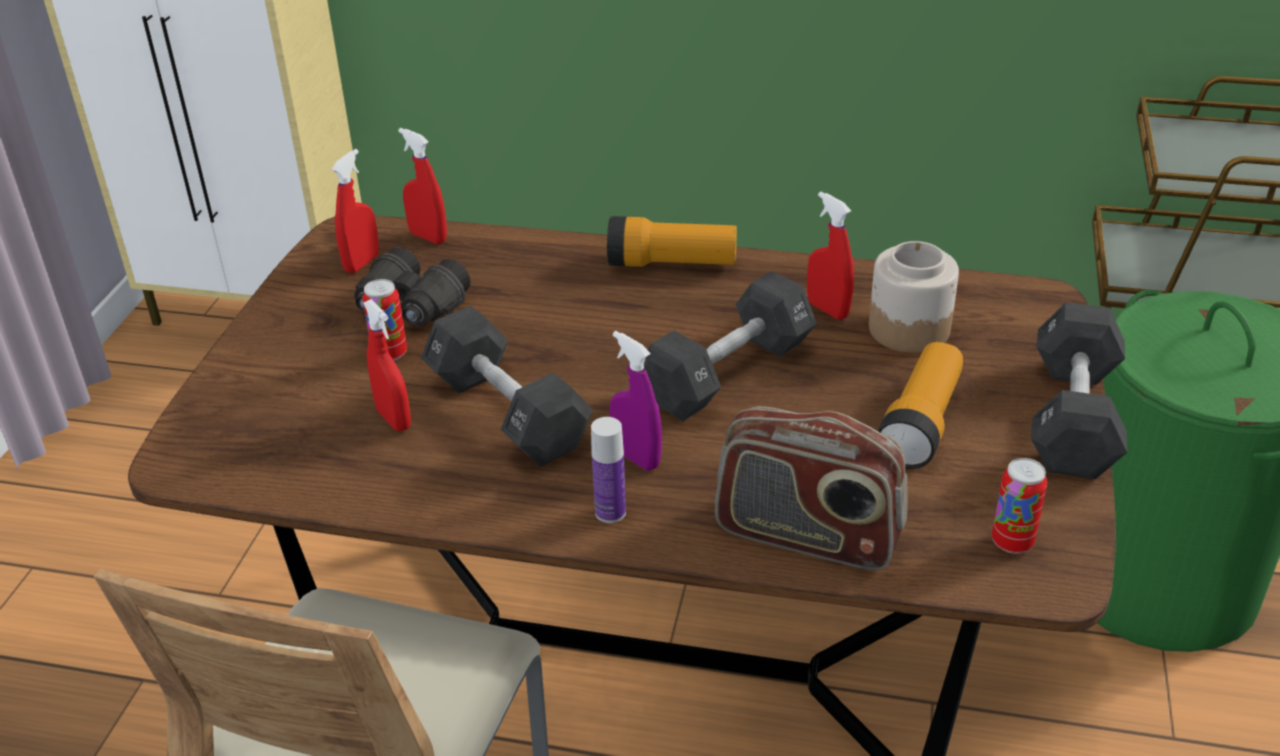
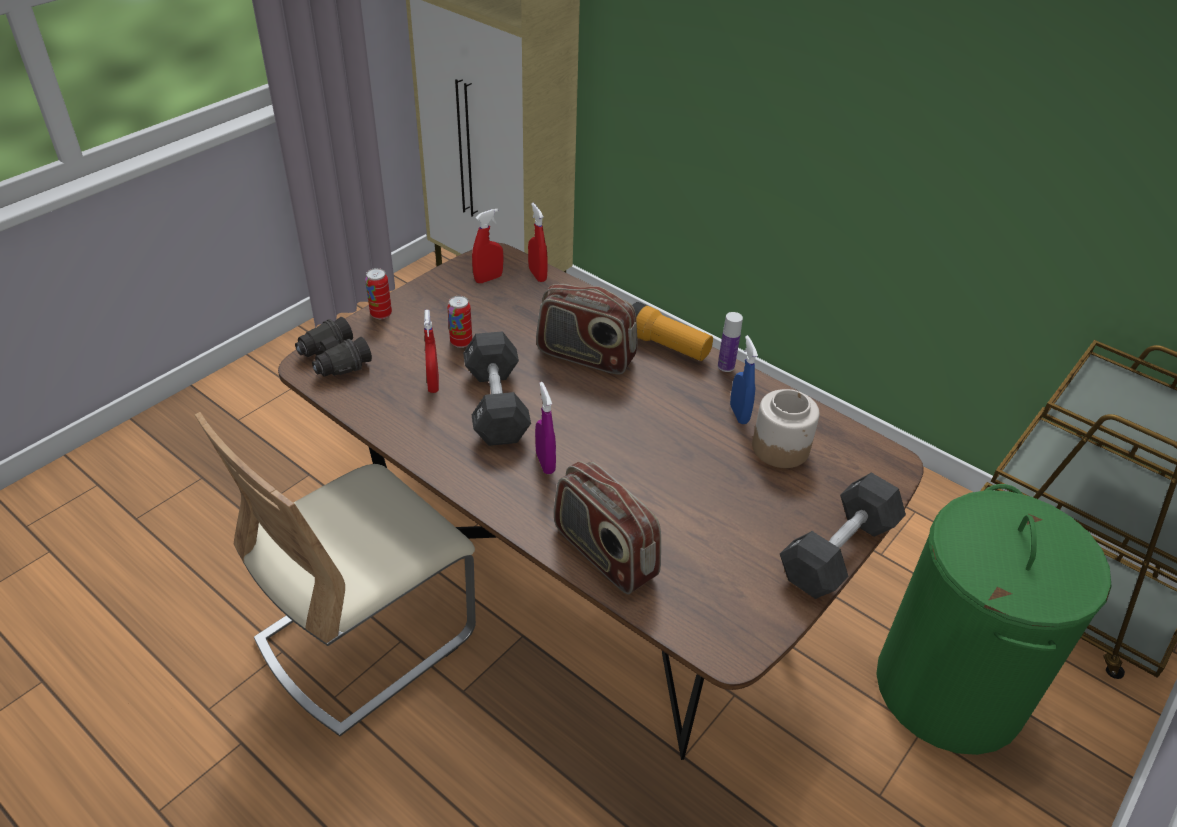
camera: 25 degrees right, 5 degrees up
black binoculars [354,247,470,326] -> black binoculars moved to [295,317,372,377]
bottle [591,417,626,523] -> bottle moved to [718,312,743,372]
black dumbbell [644,271,817,421] -> none
red spray bottle [807,192,854,320] -> blue spray bottle [730,335,758,424]
flashlight [877,342,963,469] -> none
can [992,458,1047,554] -> can moved to [365,268,392,319]
none -> radio [536,284,638,375]

